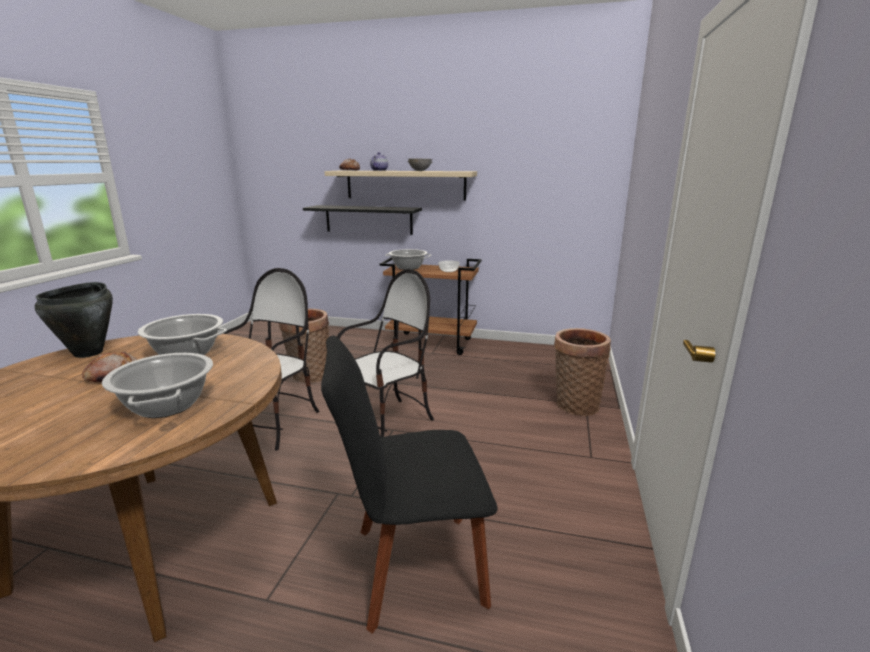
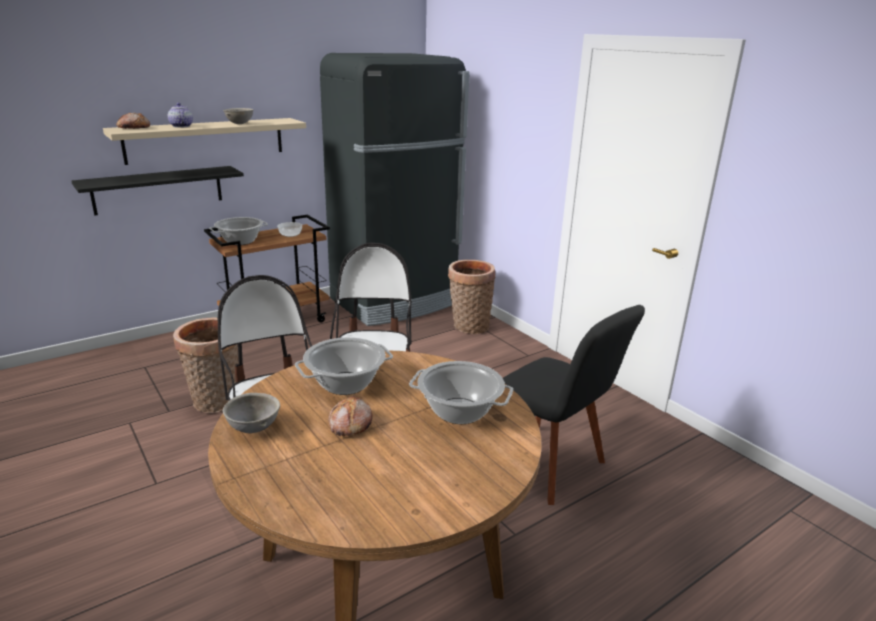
camera: 50 degrees left, 5 degrees up
black cooking pot [35,282,113,358] -> grey bowl [223,393,280,433]
black chair [321,335,498,633] -> black chair turned 75 degrees counterclockwise [503,305,645,505]
none -> black fridge [320,53,470,326]

